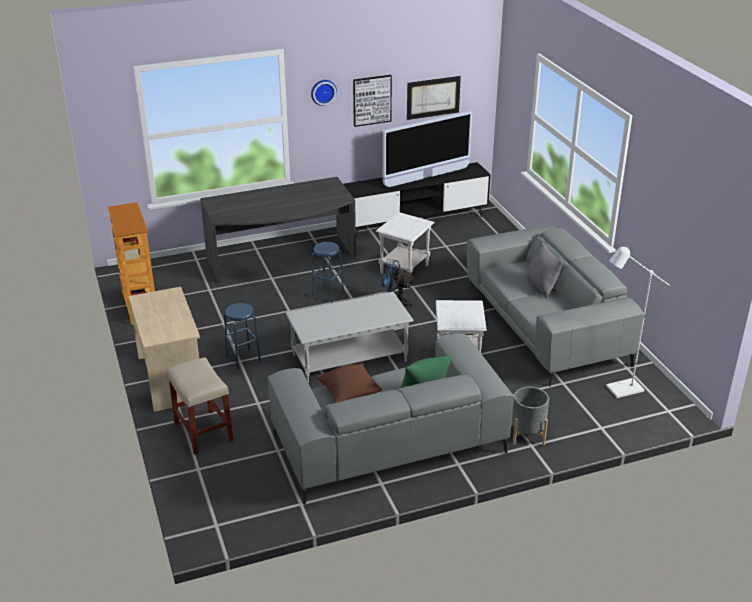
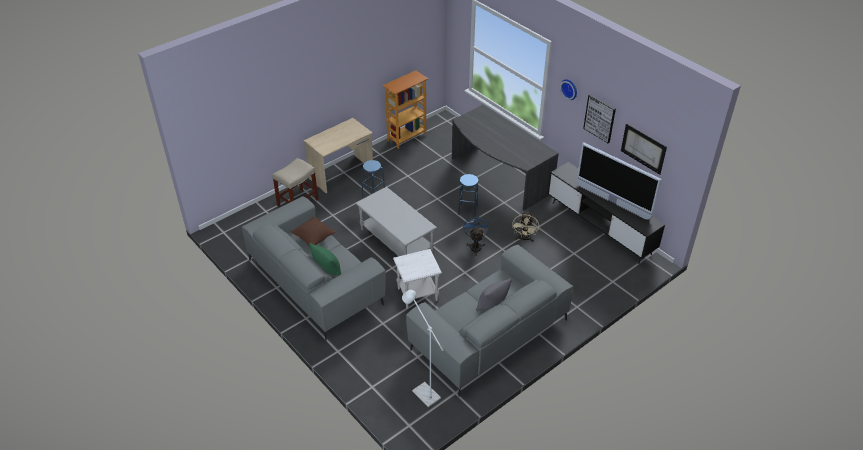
camera: 70 degrees right, 10 degrees up
white side table [376,212,435,274] -> beige fan [512,211,539,242]
grey planter [511,387,549,445] -> none

